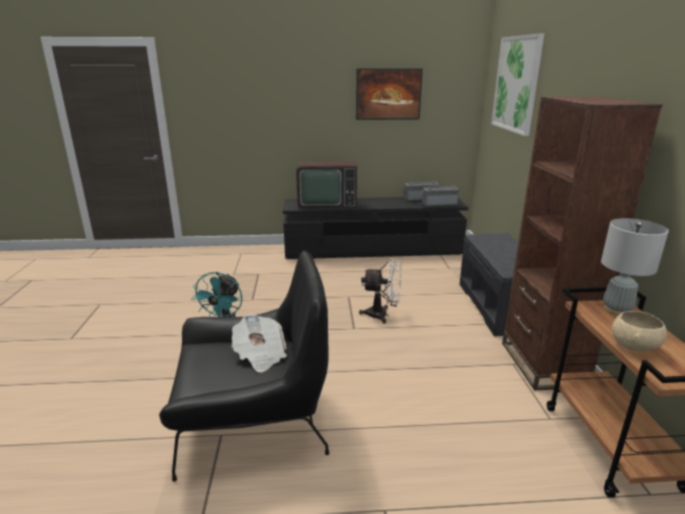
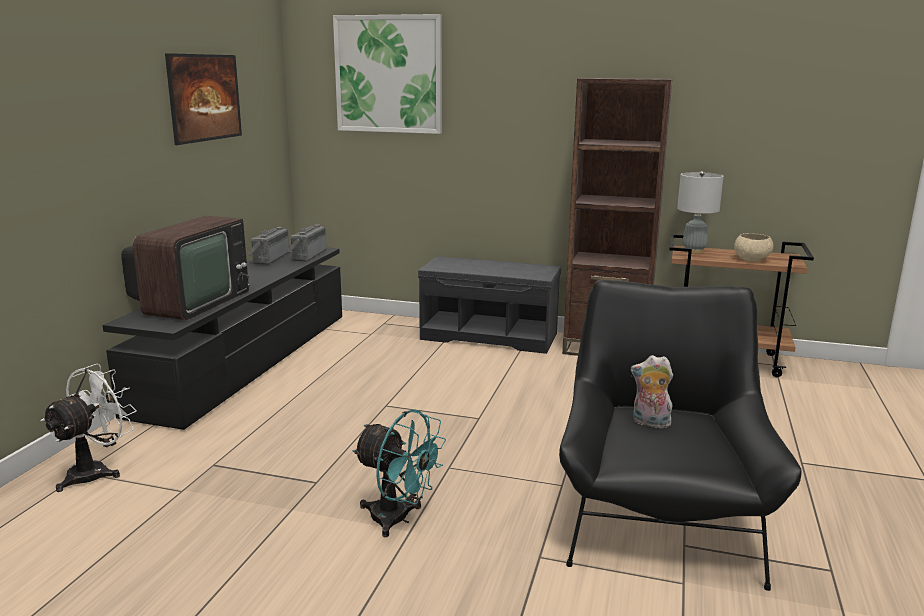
camera: 70 degrees left, 5 degrees down
newspaper [232,314,287,373] -> plush toy [631,355,673,428]
white fan [359,258,402,323] -> white fan moved to [41,364,137,492]

